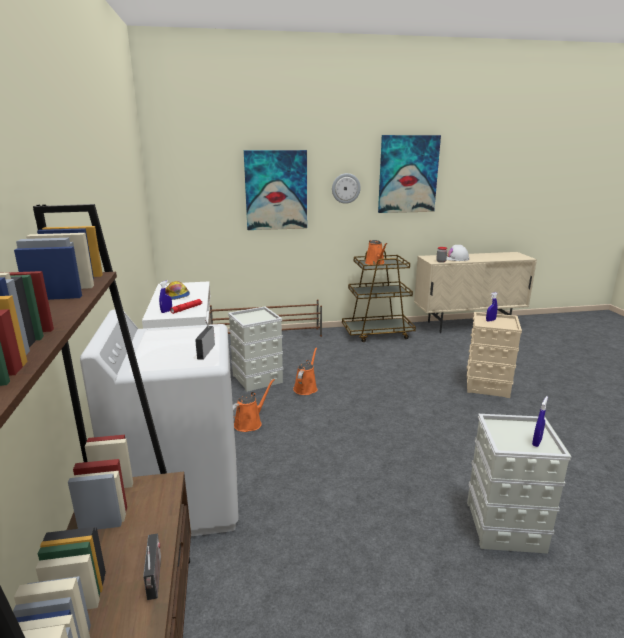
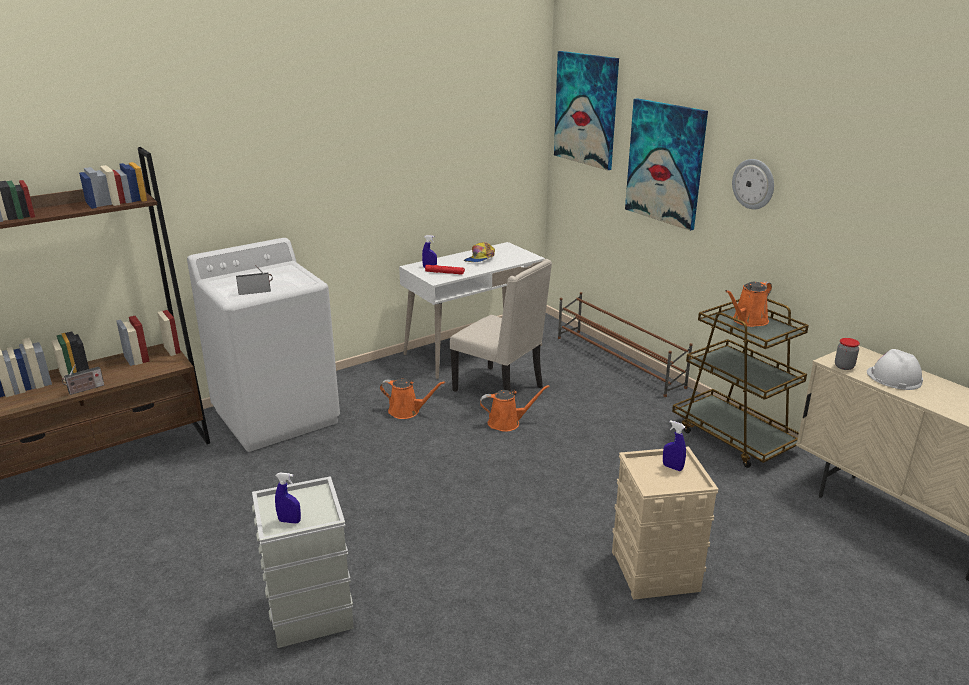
camera: 65 degrees right, 5 degrees up
grey storage box [228,306,283,392] -> beige chair [450,259,552,392]
picture [378,135,441,213] -> picture moved to [554,51,619,170]

